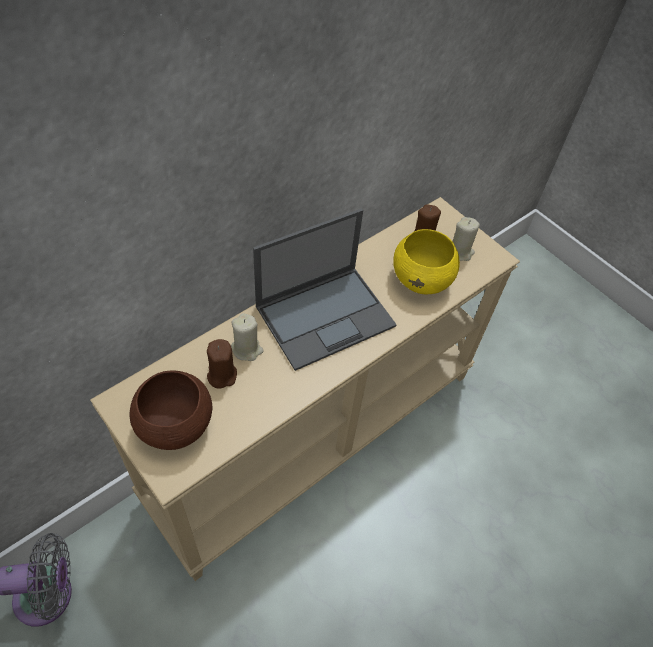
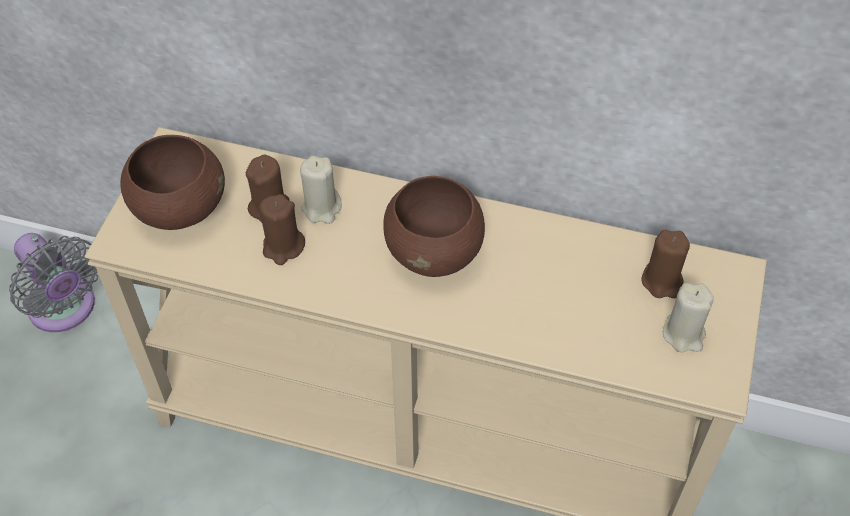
camera: 60 degrees right, 0 degrees up
laptop [253,208,397,371] -> brown bowl [383,176,485,277]
yellow bowl [393,229,460,294] -> none
none -> brown candle [259,194,305,265]

